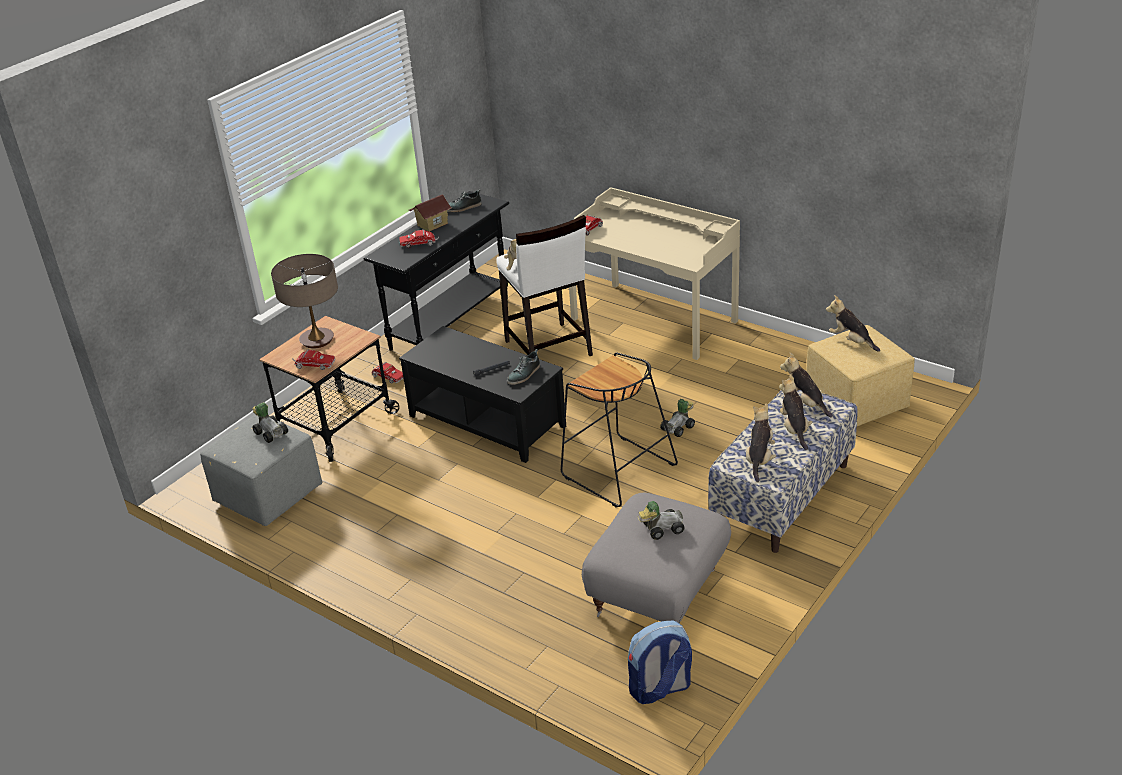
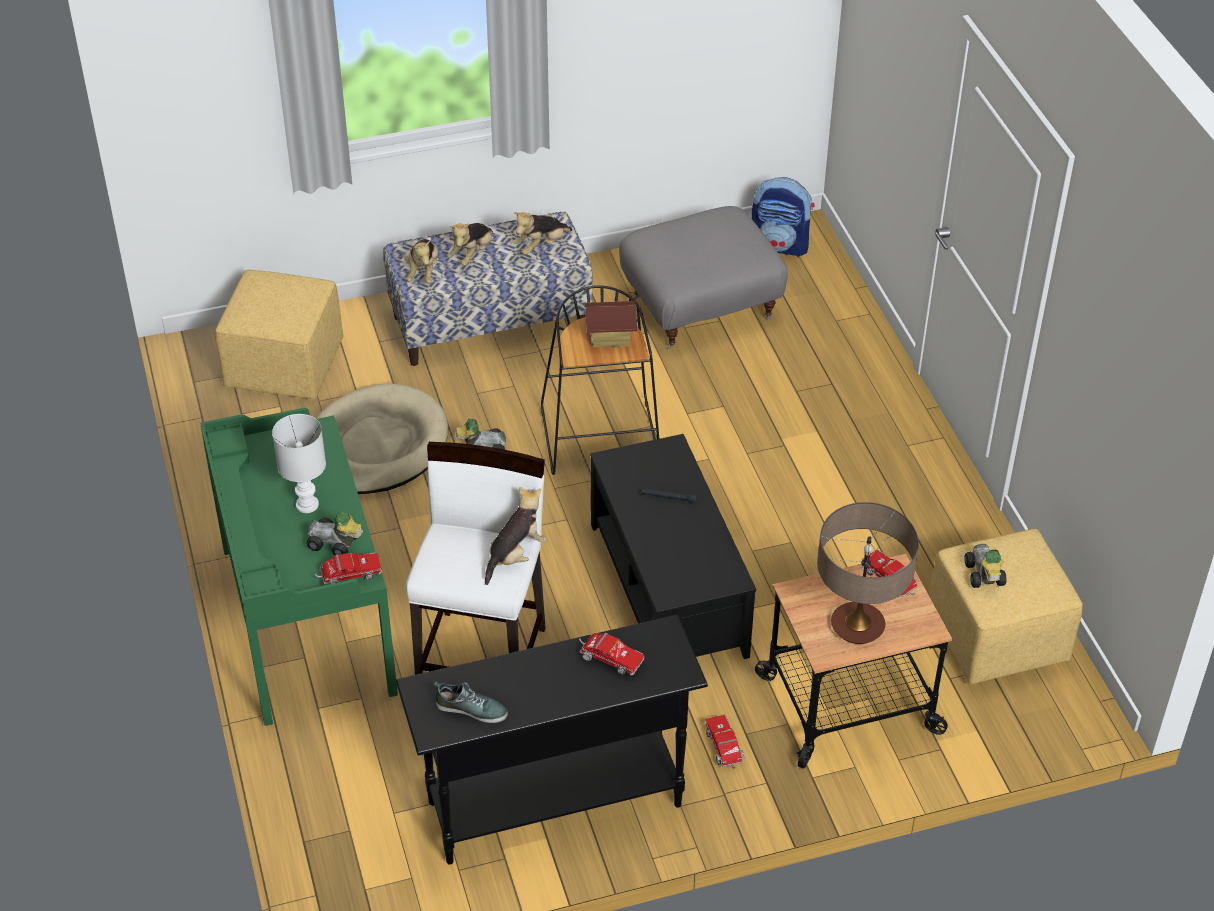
camera: 145 degrees left, 10 degrees up
grey ottoman [200,414,322,526] -> yellow ottoman [929,528,1083,684]
toy house [409,194,452,232] -> toy house moved to [584,301,637,347]
shoe [507,349,540,385] -> none
beige desk [569,187,740,360] -> green desk [200,408,398,726]
toy car [637,501,685,540] -> toy car moved to [306,511,363,555]
plush toy [826,295,880,352] -> none
none -> white table lamp [272,414,326,513]
none -> beige dog bed [316,383,448,494]

